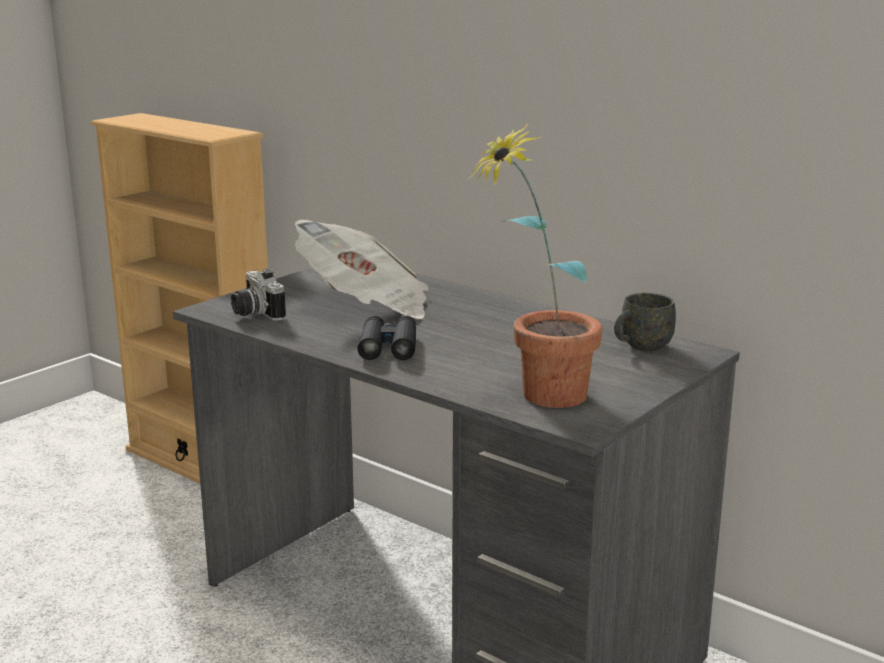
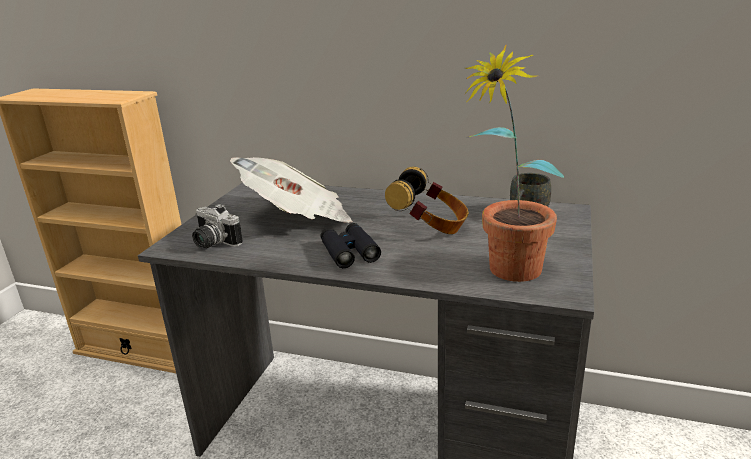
camera: 20 degrees left, 5 degrees up
none -> headphones [385,167,468,234]

